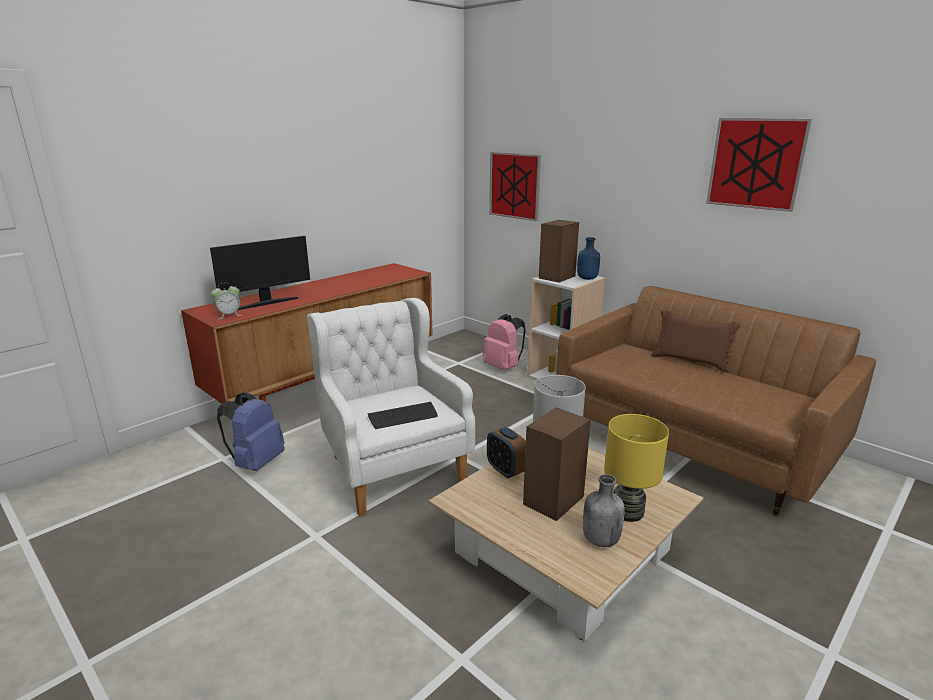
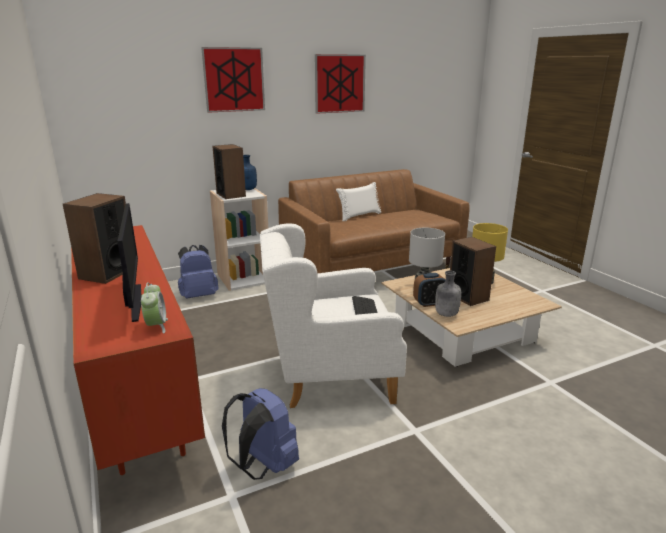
camera: 70 degrees left, 0 degrees up
pink backpack [482,314,526,370] -> blue backpack [178,245,218,299]
picture [489,152,541,221] -> picture moved to [201,47,265,113]
grey bottle [583,474,625,547] -> grey bottle moved to [435,270,461,317]
brown pillow [651,310,741,372] -> white pillow [336,182,381,221]
none -> speaker [63,193,126,284]

